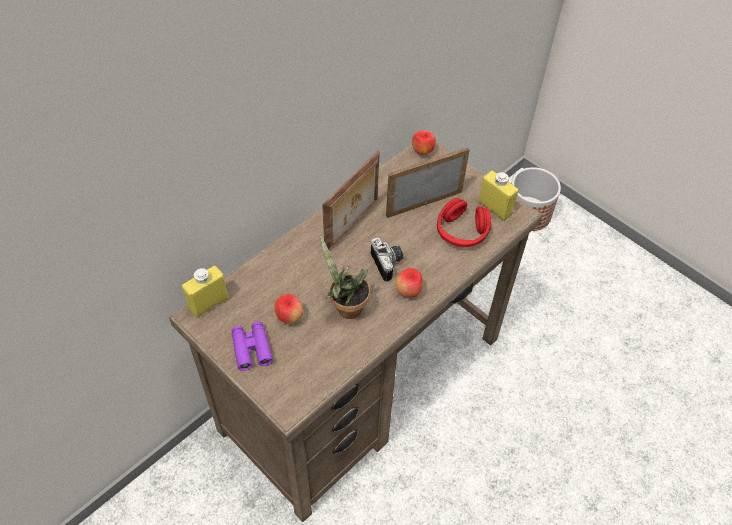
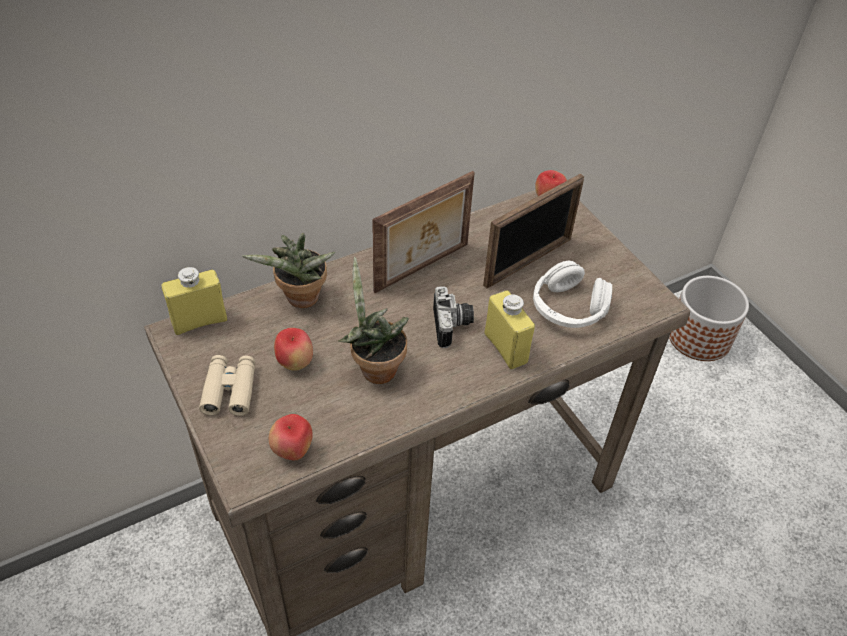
camera: 15 degrees right, 5 degrees down
purple binoculars [232,321,273,371] -> beige binoculars [199,355,255,416]
picture frame [386,148,469,218] -> picture frame turned 150 degrees clockwise [483,173,584,288]
apple [395,268,423,297] -> apple moved to [269,414,313,460]
red headphones [437,198,491,247] -> white headphones [533,261,612,328]
yellow bottle [478,171,518,221] -> yellow bottle moved to [485,290,535,369]
none -> potted plant [242,233,336,308]

